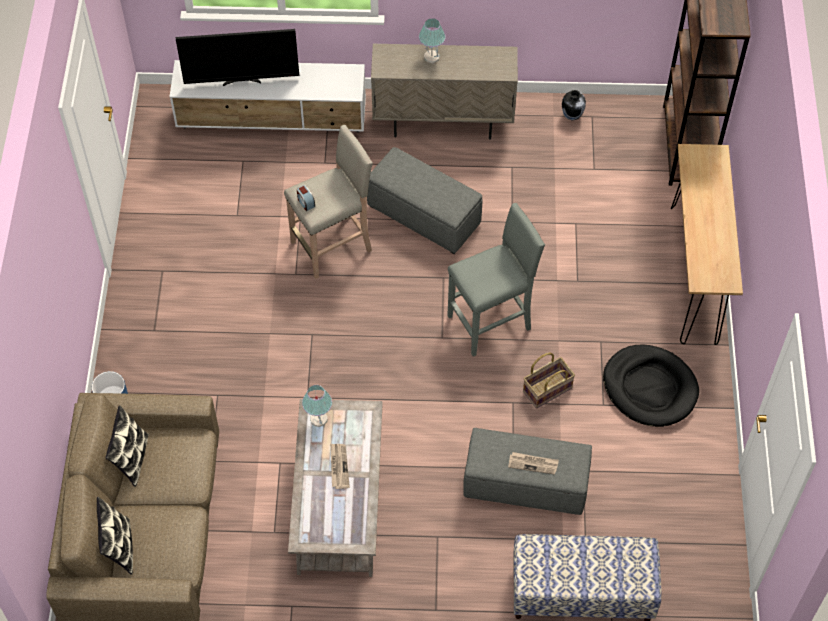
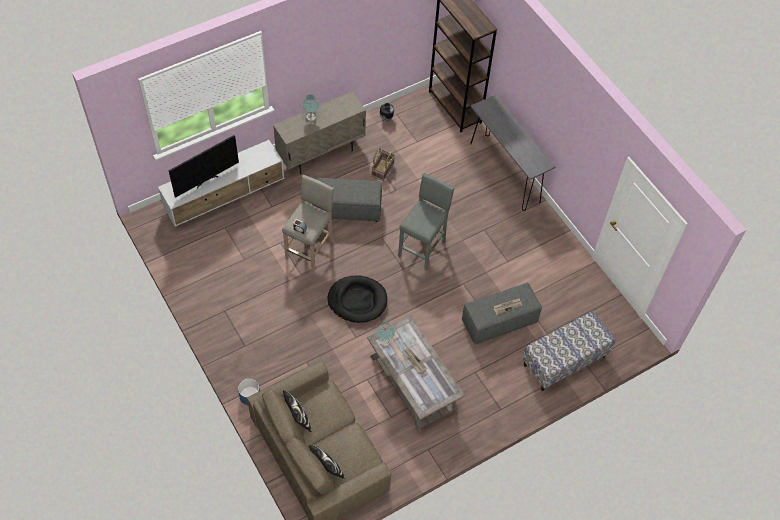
camera: 35 degrees left, 0 degrees up
basket [523,352,575,409] -> basket moved to [371,148,395,181]
black dog bed [603,344,699,427] -> black dog bed moved to [327,275,387,323]
brown console table [671,144,743,345] -> grey console table [470,95,555,211]

